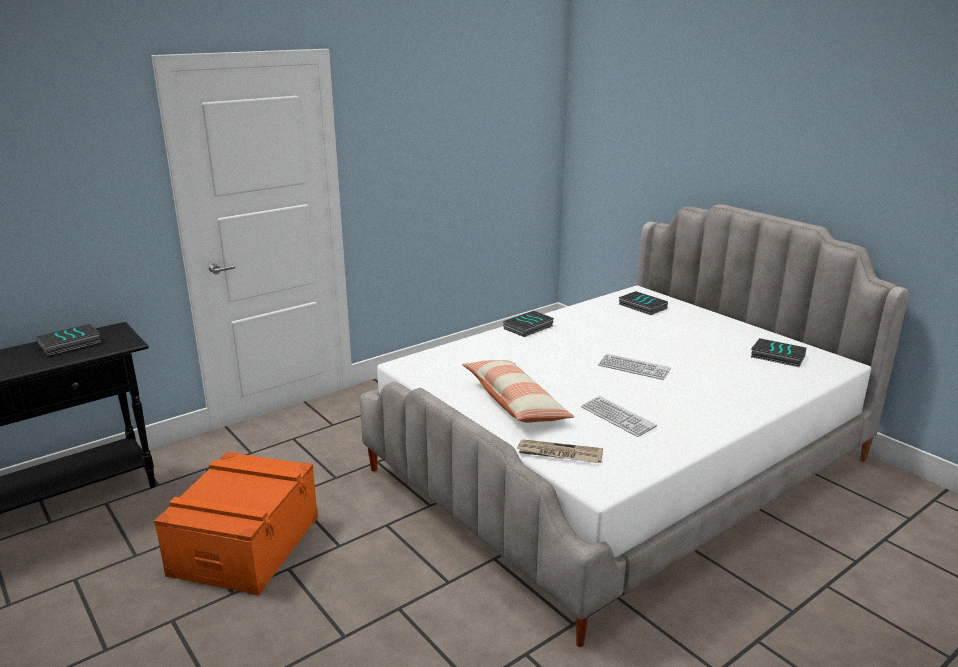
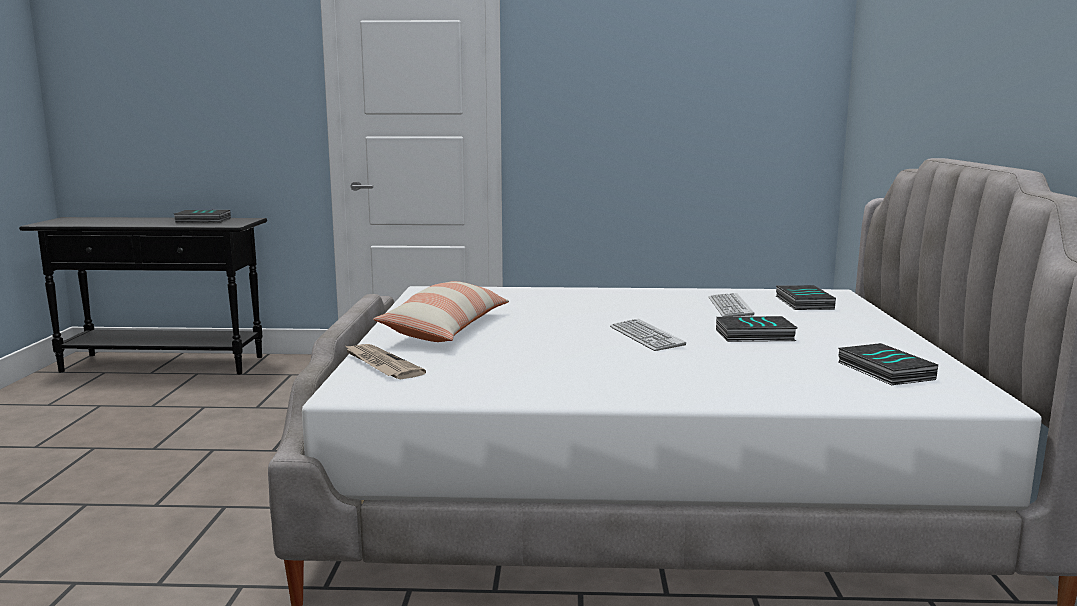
camera: 40 degrees right, 10 degrees down
orange storage box [154,452,318,596] -> none
book [504,311,554,337] -> book moved to [716,316,798,342]
keyboard [581,396,657,437] -> keyboard moved to [709,293,754,317]

